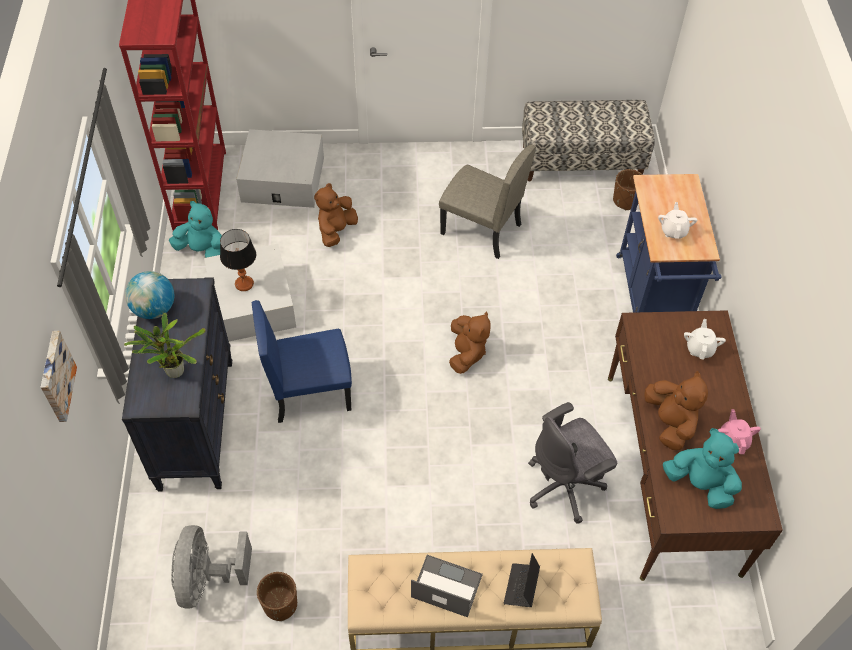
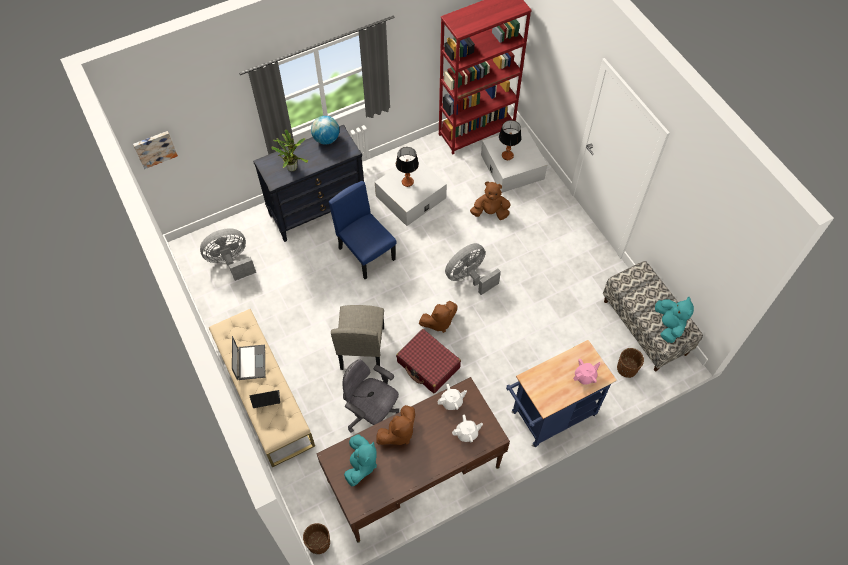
camera: 65 degrees right, 5 degrees up
picture [41,331,77,422] -> picture moved to [133,131,178,169]
turquoise plush toy [169,201,222,258] -> turquoise plush toy moved to [655,297,694,343]
brown planter [257,572,297,621] -> brown planter moved to [303,523,330,554]
beige chair [439,145,536,259] -> beige chair moved to [331,305,384,370]
white teapot [658,202,697,239] -> white teapot moved to [438,384,467,410]
pink teapot [718,409,761,454] -> pink teapot moved to [573,359,601,385]
none -> red suitcase [396,329,461,393]
none -> grey fan [445,243,501,295]
none -> table lamp [499,120,522,160]

